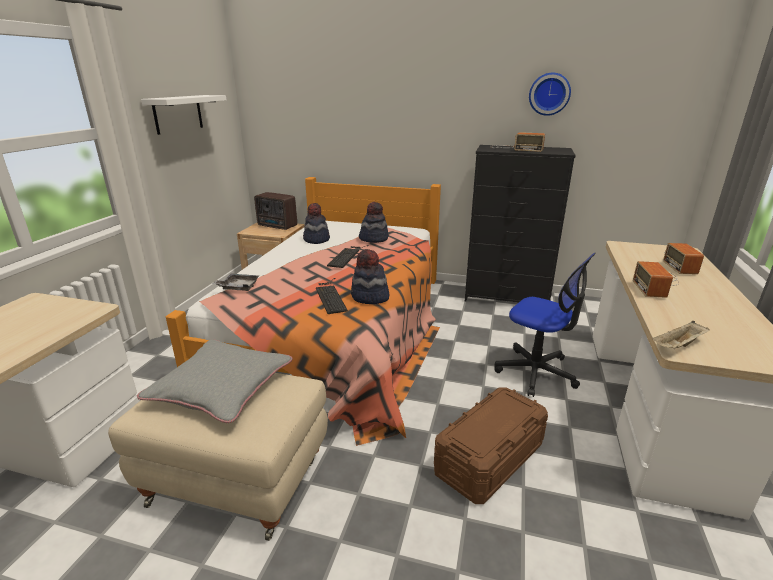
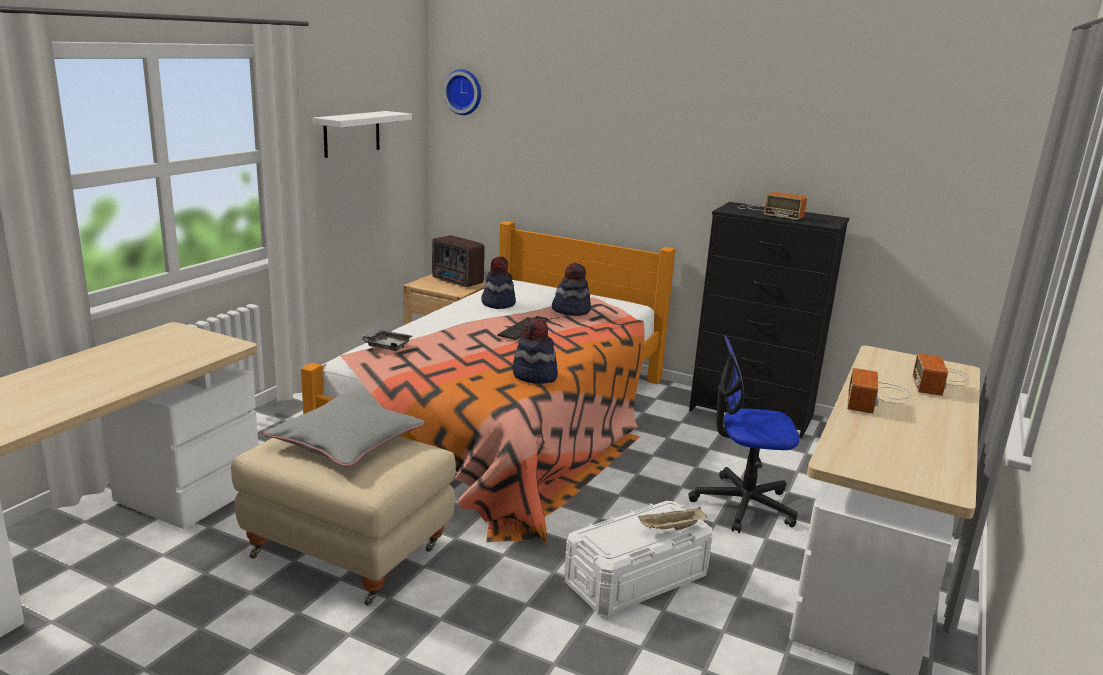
camera: 10 degrees right, 5 degrees down
keyboard [316,278,348,314] -> none
brown storage box [434,387,548,504] -> white storage box [564,501,713,616]
office chair [494,253,596,397] -> office chair turned 135 degrees clockwise [688,335,799,533]
wall clock [529,72,571,116] -> wall clock moved to [443,69,481,115]
beige tray [652,321,709,349] -> beige tray moved to [638,507,707,530]

